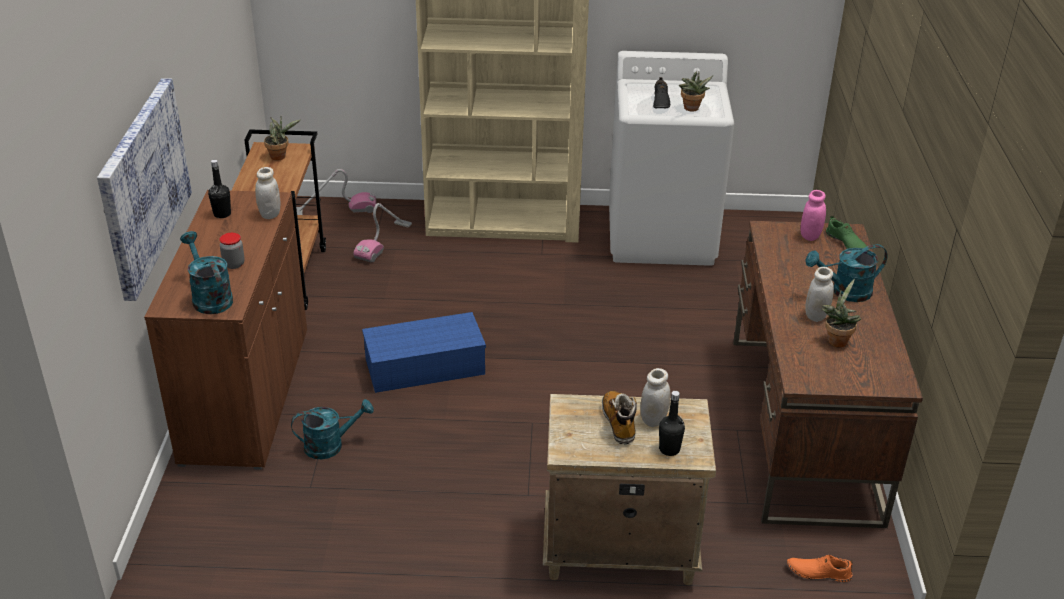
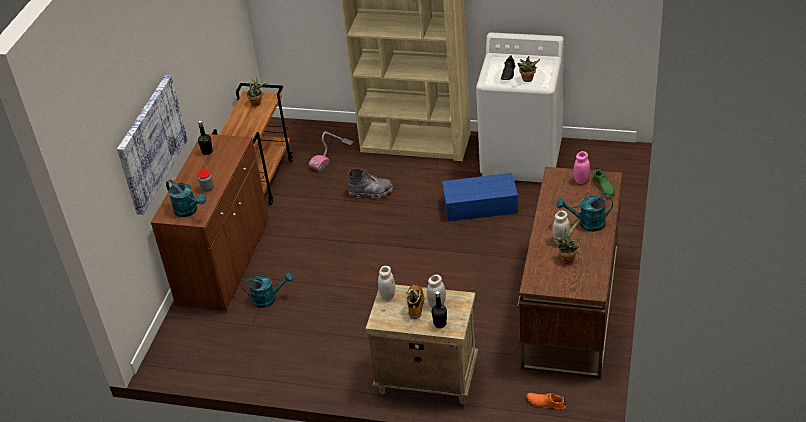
camera: 15 degrees right, 5 degrees up
turquoise watering can [180,231,233,314] -> turquoise watering can turned 150 degrees clockwise [166,180,206,217]
white jar [255,167,280,219] -> white jar moved to [378,266,395,300]
vacuum cleaner [296,169,376,215] -> none
blue storage box [362,312,486,393] -> blue storage box moved to [442,173,518,222]
none -> grey boot [348,168,393,198]

